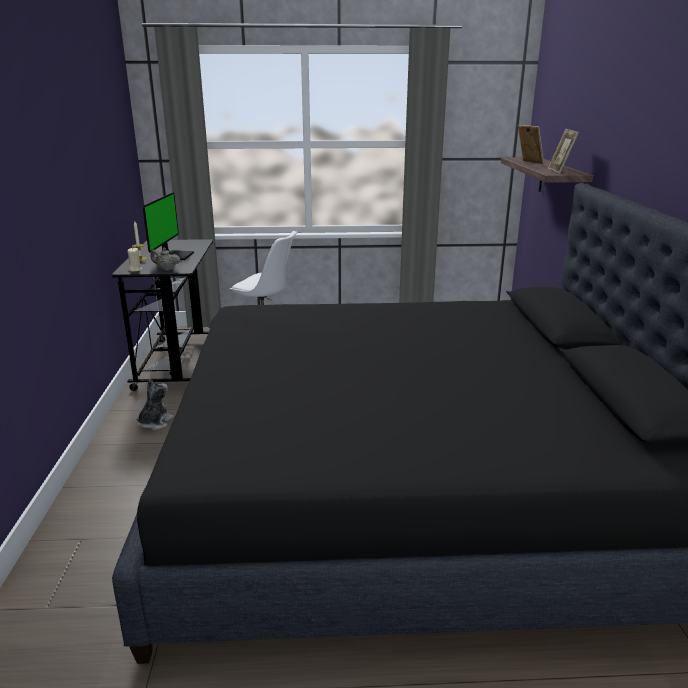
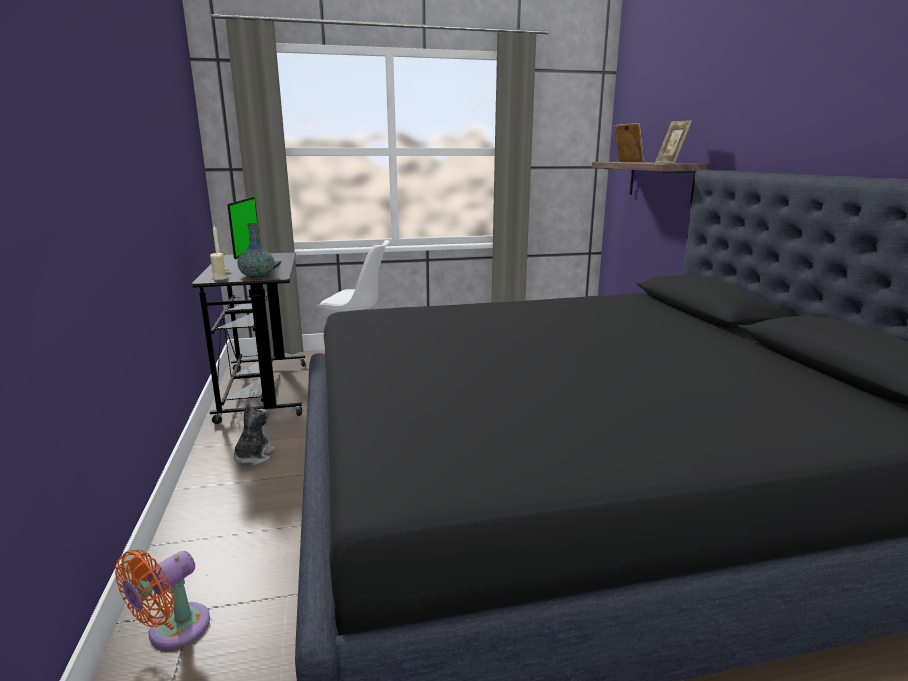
camera: 10 degrees left, 5 degrees down
beige teapot [151,247,181,271] -> vase [237,223,274,279]
none -> orange fan [115,550,210,649]

